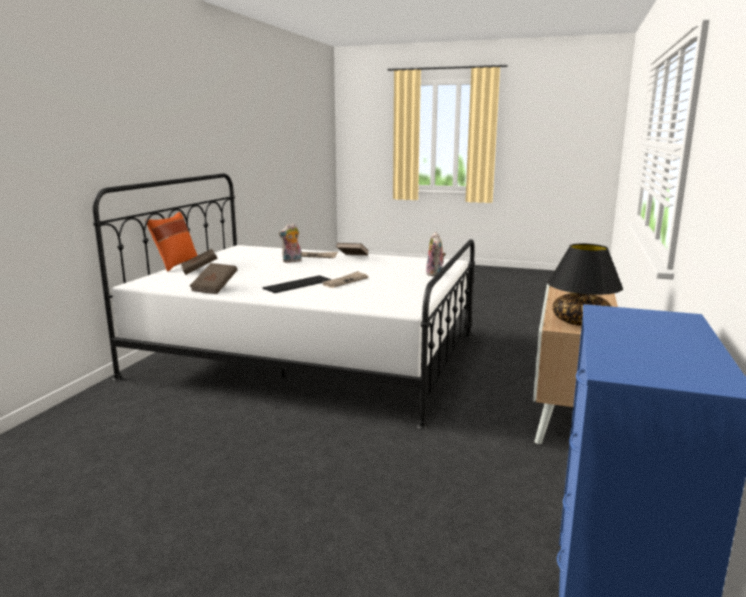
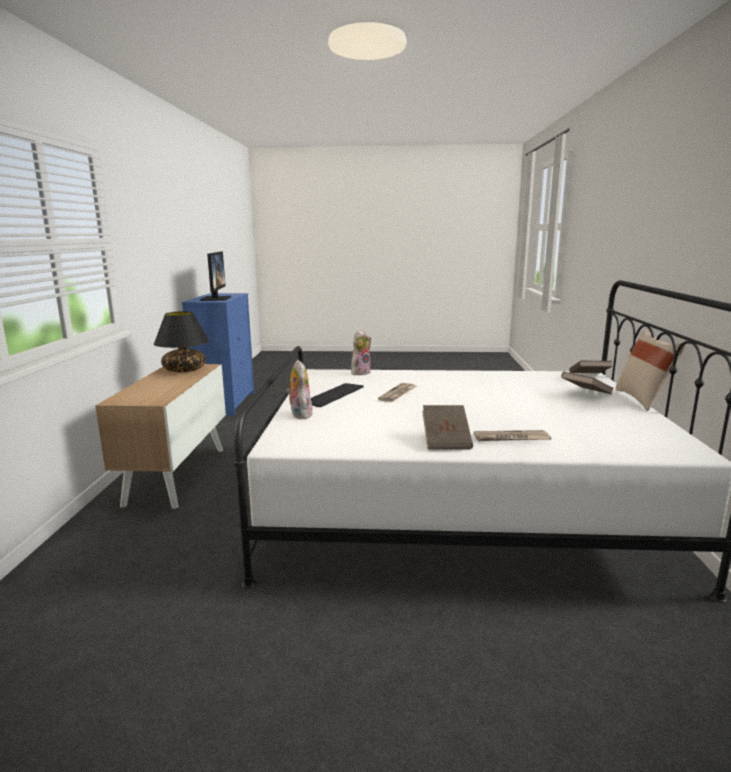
camera: 165 degrees right, 0 degrees up
orange pillow [145,212,198,271] -> beige pillow [615,330,686,411]
brown book [190,263,237,294] -> brown book moved to [569,361,612,373]
keyboard [263,275,332,293] -> keyboard moved to [311,383,364,407]
plush toy [278,223,302,263] -> plush toy moved to [351,330,371,375]
none -> monitor [200,252,231,301]

